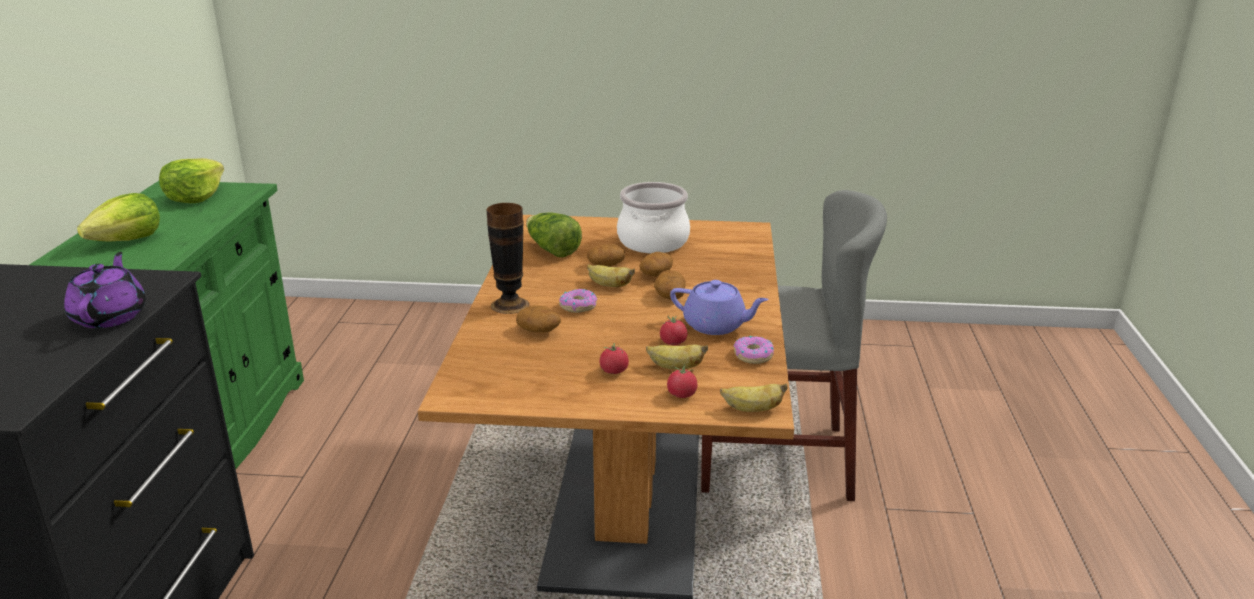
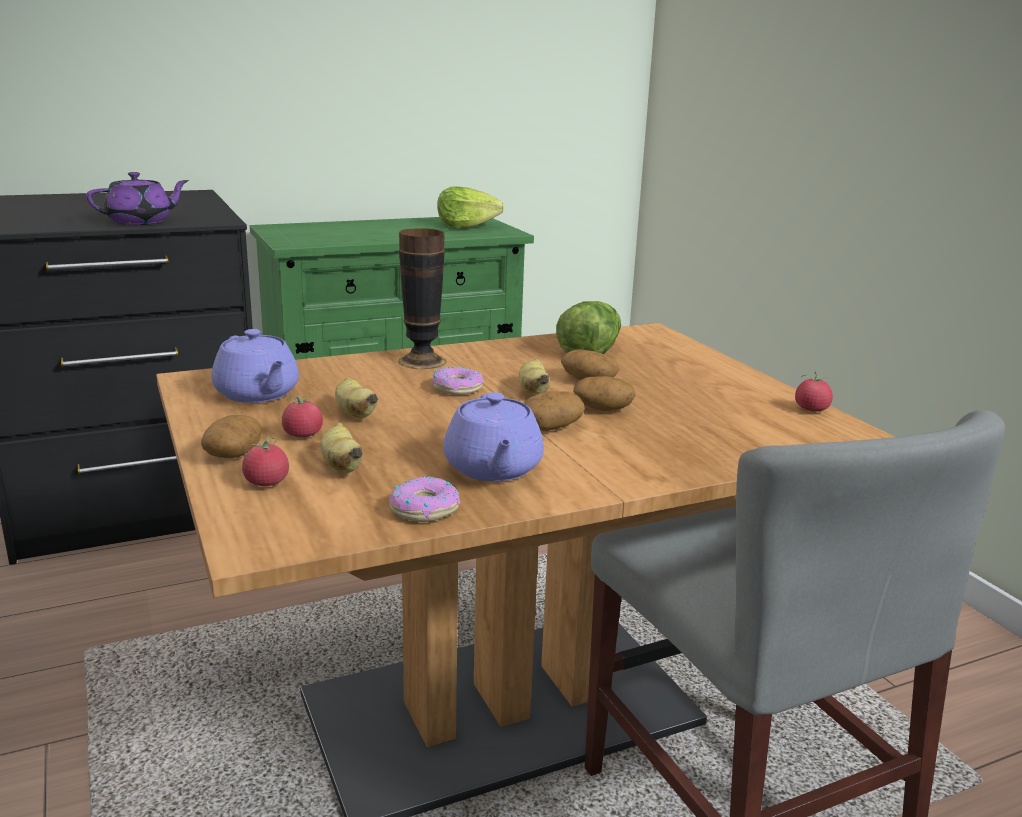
camera: 60 degrees right, 5 degrees down
lettuce [77,193,160,242] -> none
potato [516,305,561,333] -> potato moved to [201,415,261,458]
cooking pot [617,182,690,253] -> none
tomato [660,315,688,345] -> tomato moved to [795,371,833,412]
banana [720,383,788,412] -> banana moved to [335,377,378,418]
none -> purple teapot [211,329,299,403]

